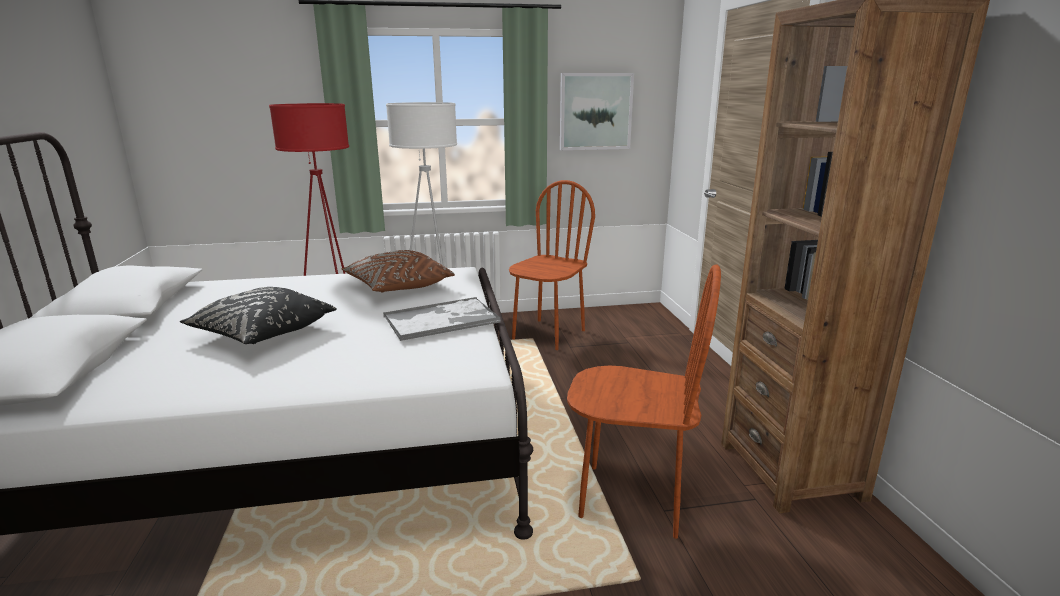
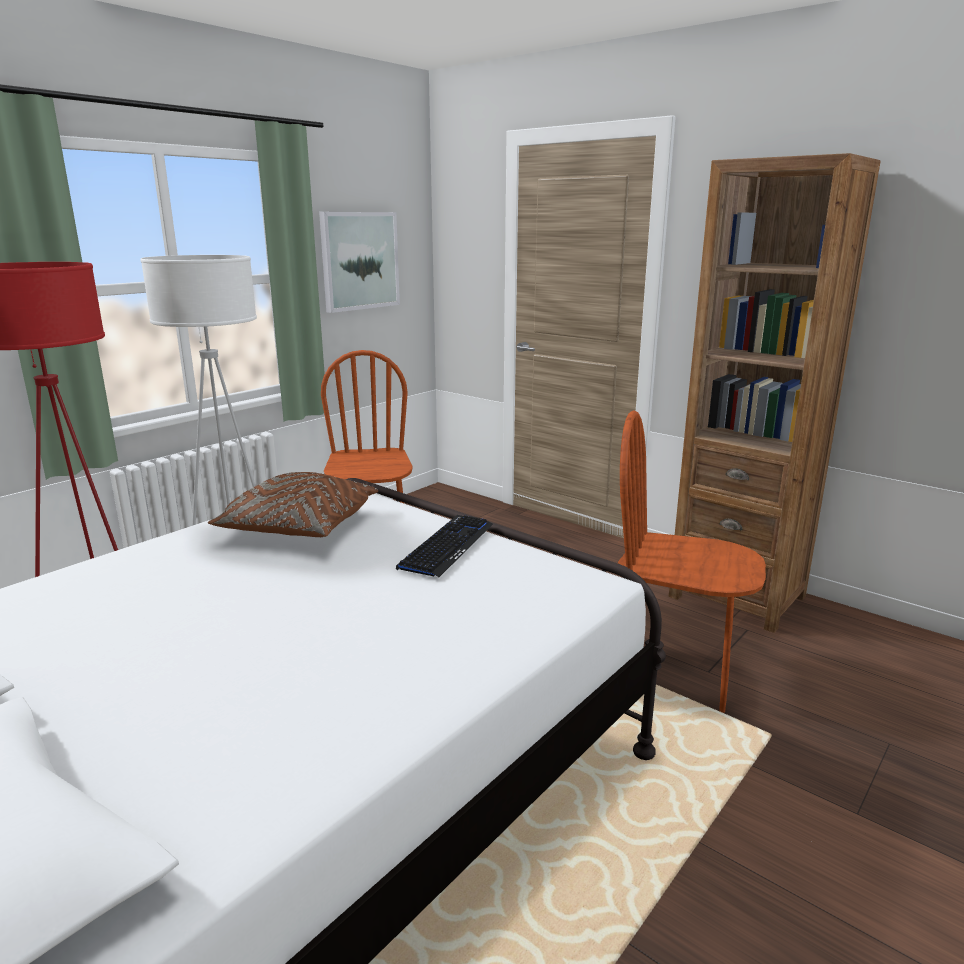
camera: 40 degrees left, 0 degrees up
black pillow [180,287,337,344] -> none
tray [383,297,501,341] -> keyboard [396,515,493,577]
brown chair [567,264,721,539] -> brown chair turned 135 degrees counterclockwise [618,410,766,713]

